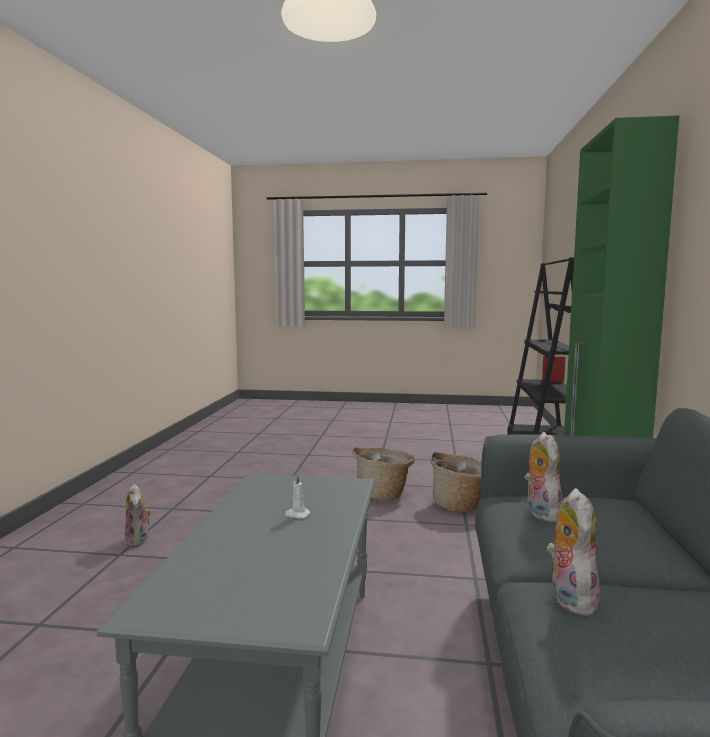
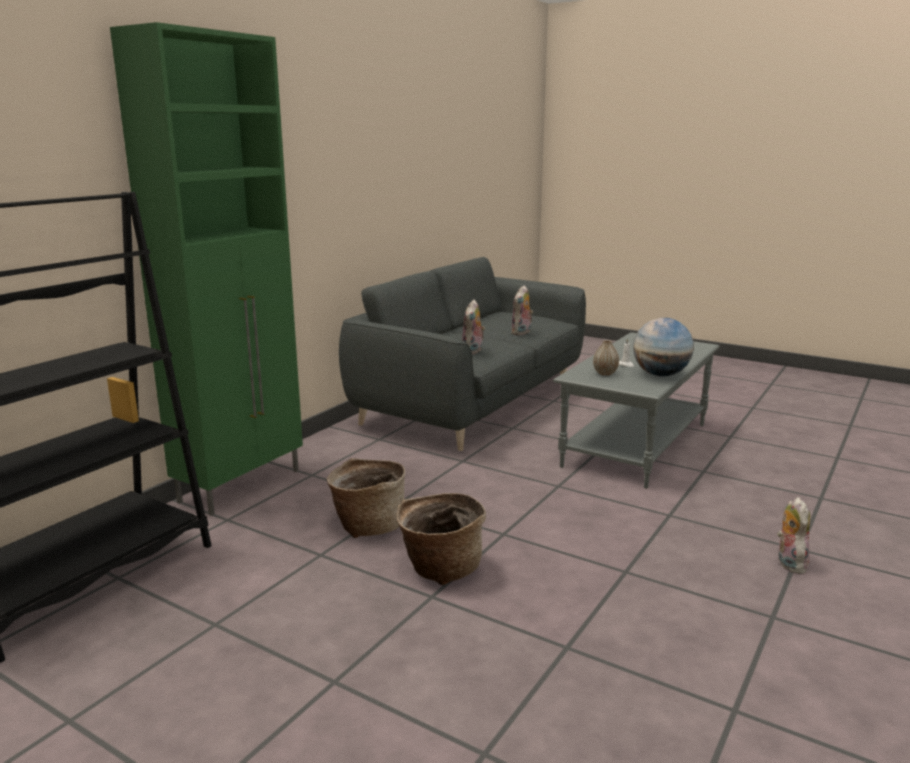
camera: 155 degrees left, 10 degrees up
none -> vase [593,340,619,376]
none -> globe [633,318,694,377]

